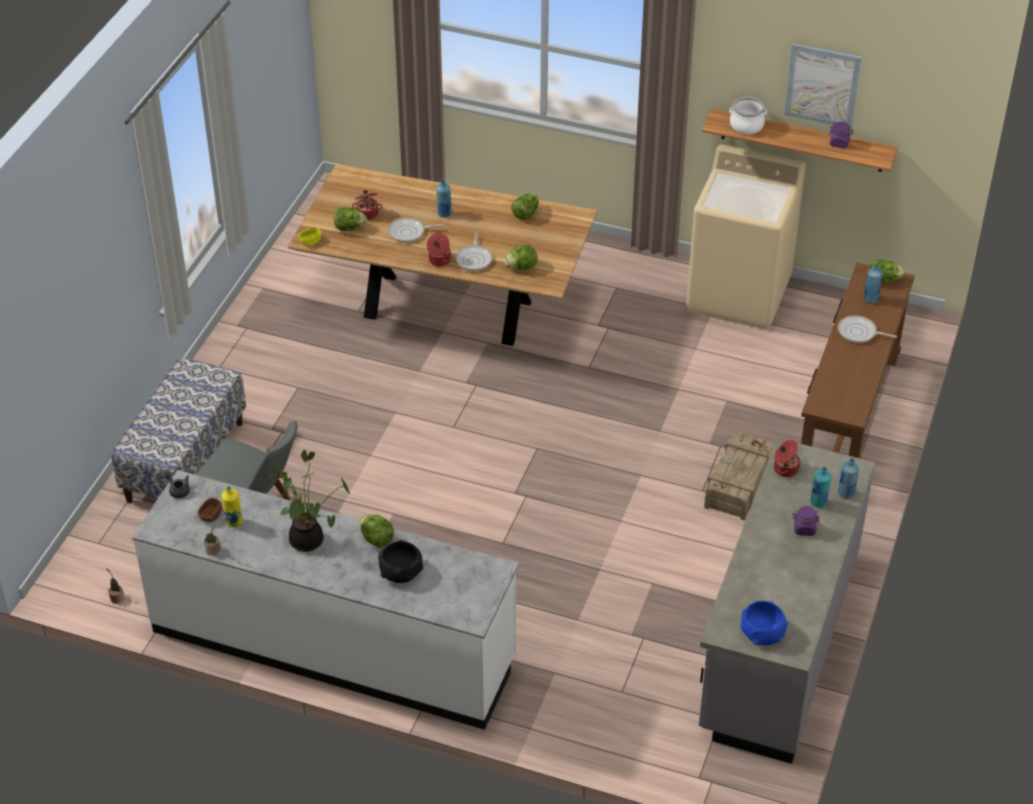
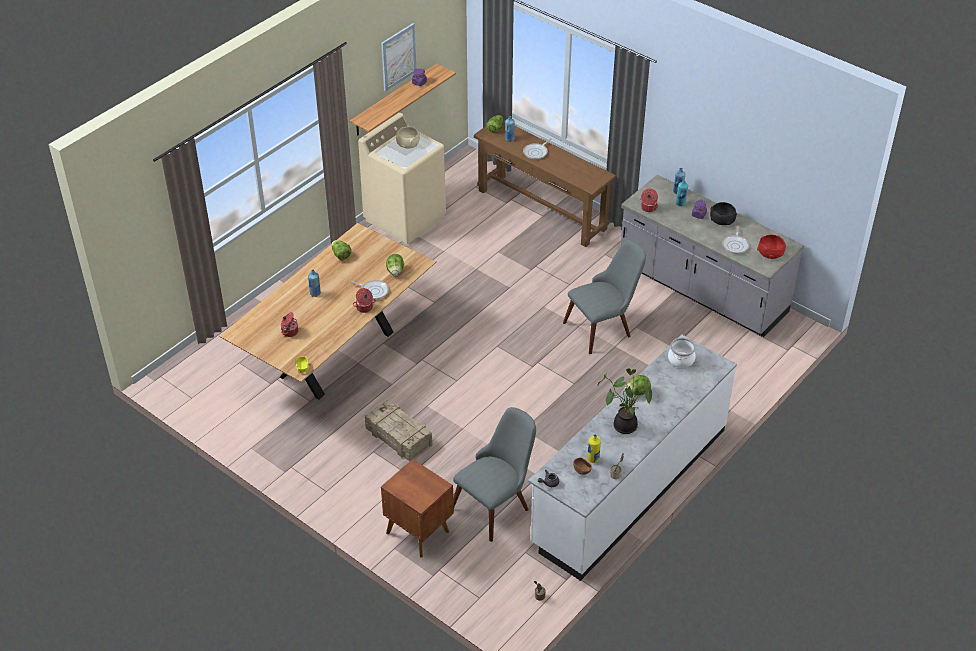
camera: 70 degrees left, 0 degrees up
bench [112,357,246,503] -> brown nightstand [381,459,454,557]
lettuce [334,207,367,231] -> none
black bowl [378,540,423,583] -> black bowl moved to [710,202,737,225]
frying pan [388,217,444,242] -> frying pan moved to [722,226,749,254]
crate [704,431,774,521] -> crate moved to [365,400,432,462]
cooking pot [730,97,767,134] -> cooking pot moved to [668,338,696,368]
blue bowl [741,601,788,646] -> red bowl [757,234,786,259]
none -> beige bowl [396,127,420,148]
none -> grey chair [563,239,646,354]

